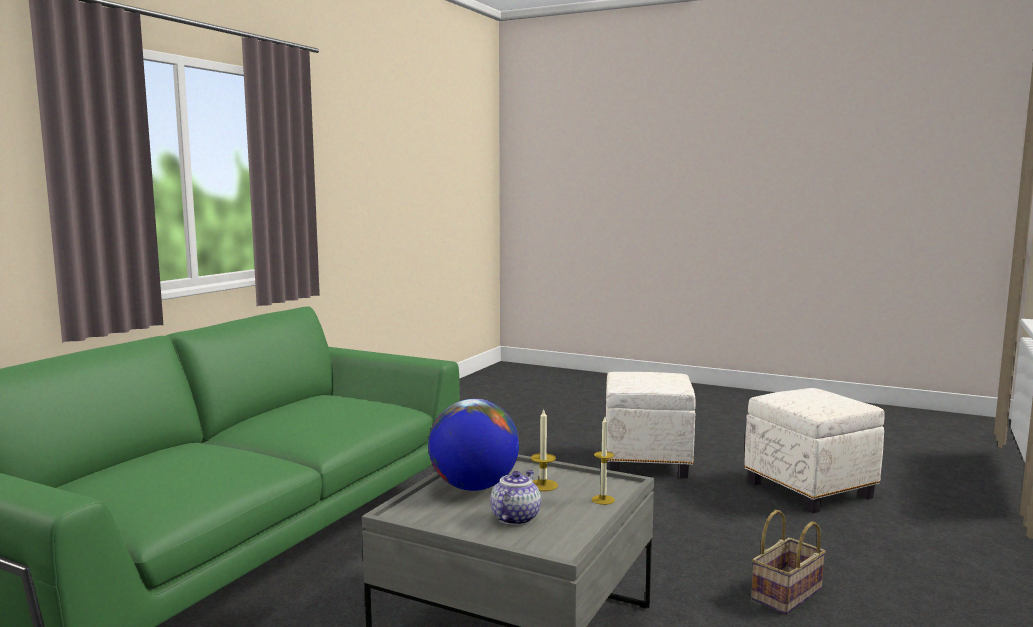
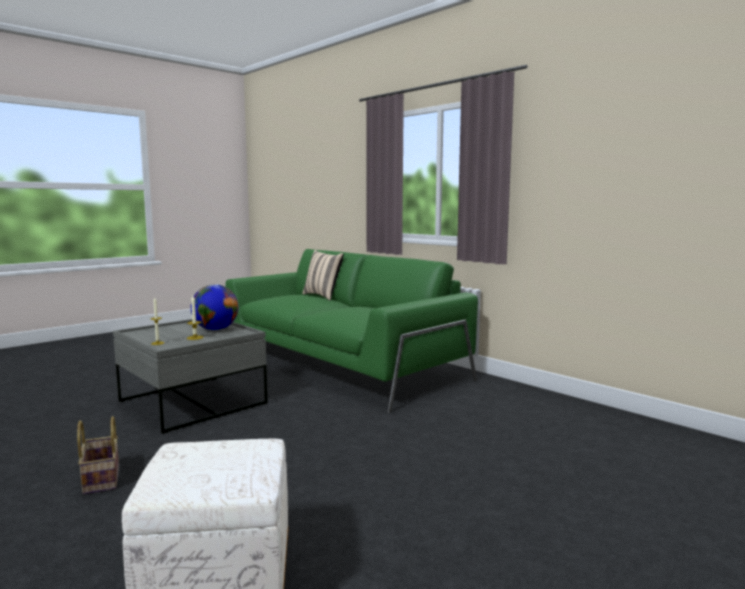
camera: 110 degrees right, 0 degrees up
teapot [491,470,541,525] -> none
white ottoman [606,372,696,478] -> none
none -> beige pillow [302,250,344,300]

